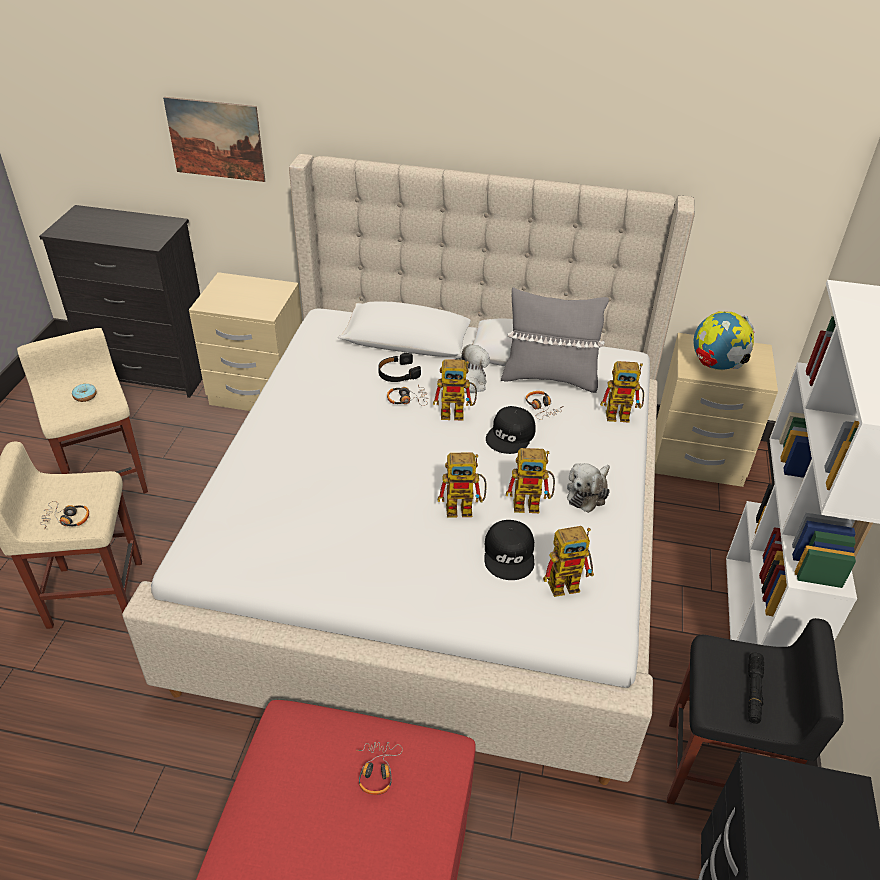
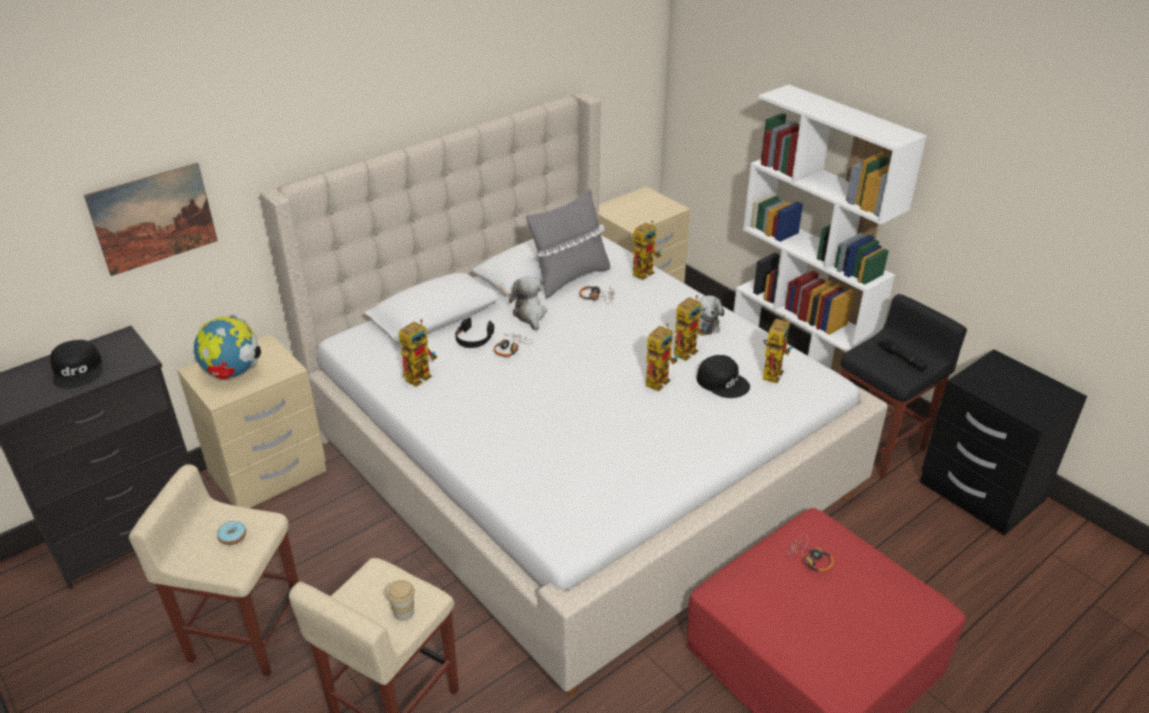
camera: 50 degrees left, 5 degrees down
headphones [40,501,89,530] -> cup [387,580,415,621]
toy robot [433,359,477,420] -> toy robot moved to [399,319,437,387]
black cap [486,406,536,454] -> black cap moved to [50,340,102,389]
globe [694,311,754,370] -> globe moved to [194,314,261,379]

